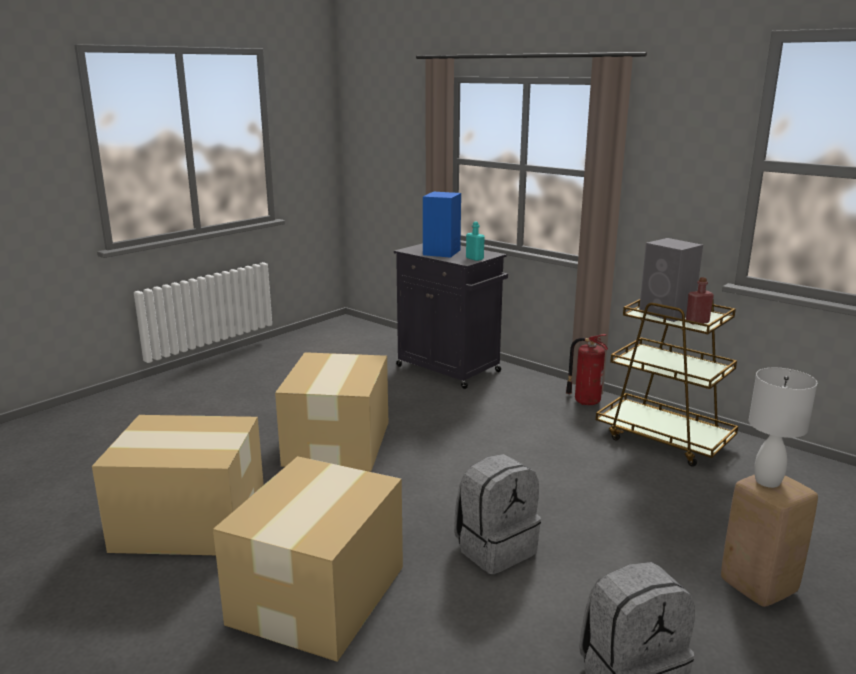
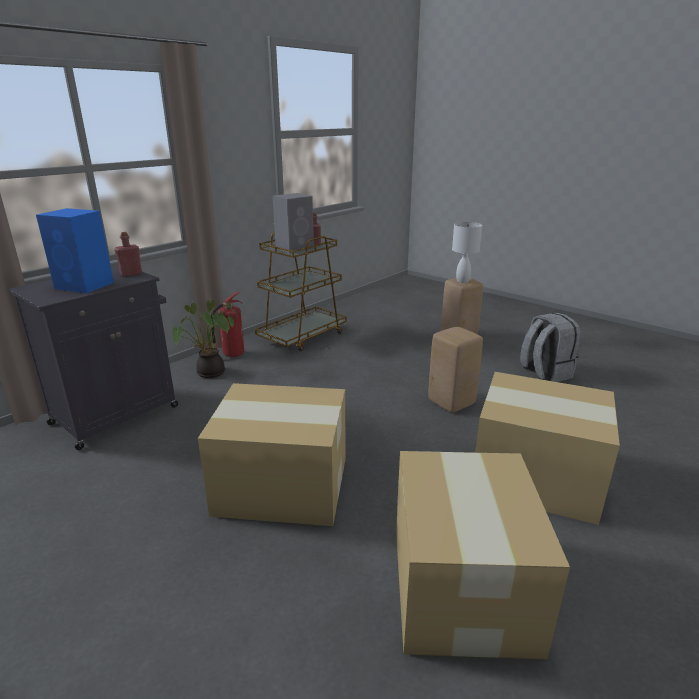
camera: 90 degrees left, 5 degrees up
grey backpack [454,454,541,574] -> beige stool [428,327,483,412]
turquoise bottle [466,222,485,261] -> red bottle [114,232,142,277]
none -> potted plant [172,300,238,378]

